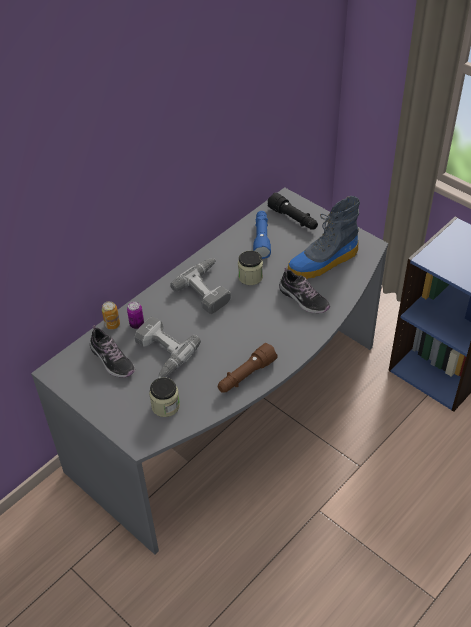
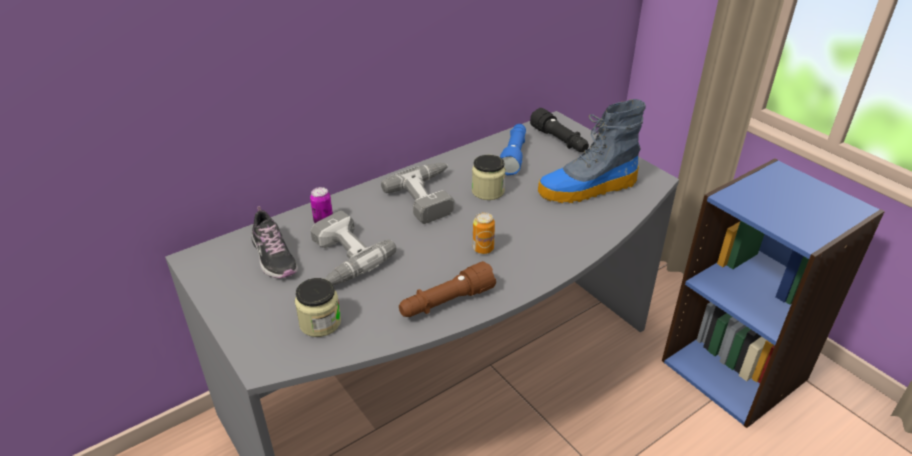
camera: 10 degrees right, 10 degrees down
can [102,301,120,330] -> can moved to [473,212,495,254]
shoe [279,267,330,313] -> none

